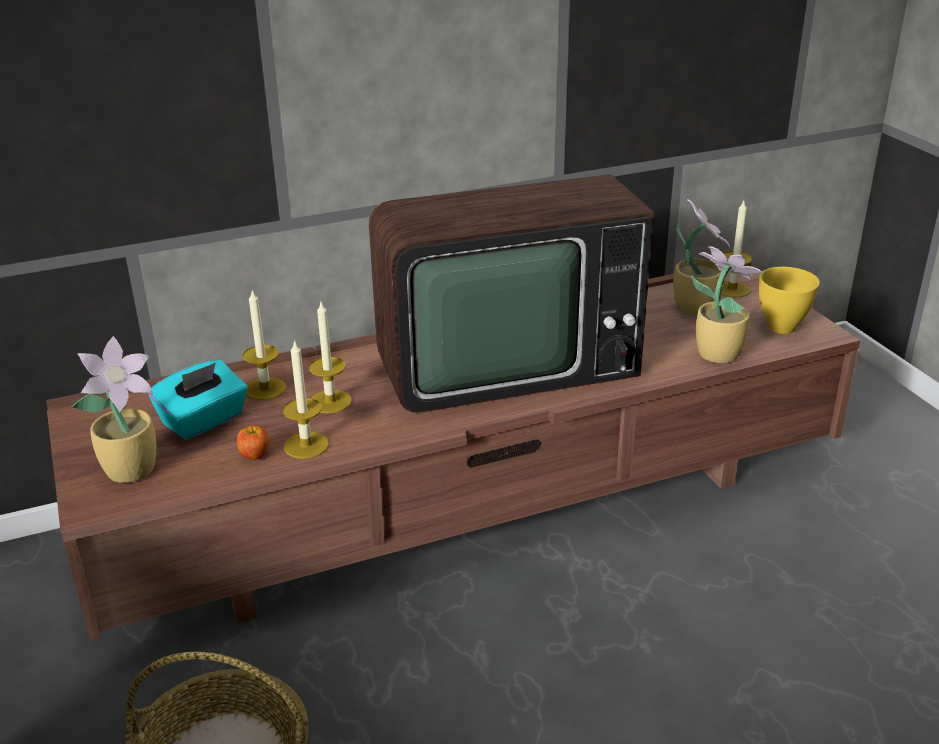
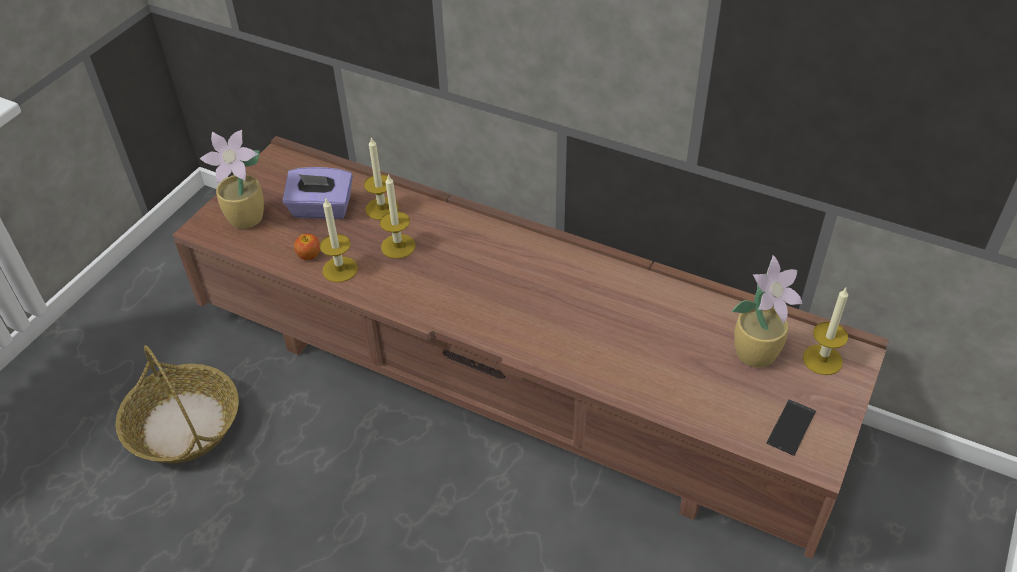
camera: 50 degrees right, 15 degrees up
turquoise tissue box [148,360,248,440] -> purple tissue box [282,167,353,219]
television [369,174,654,413] -> none
potted plant [691,246,763,363] -> none
yellow bowl [759,267,820,334] -> phone [766,399,816,456]

